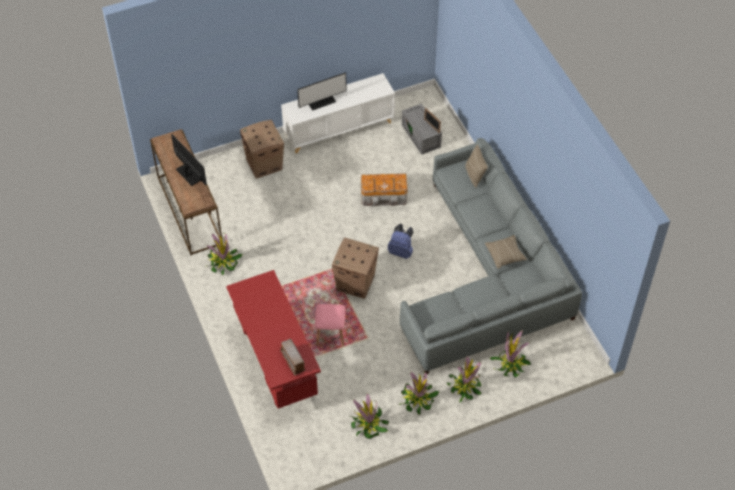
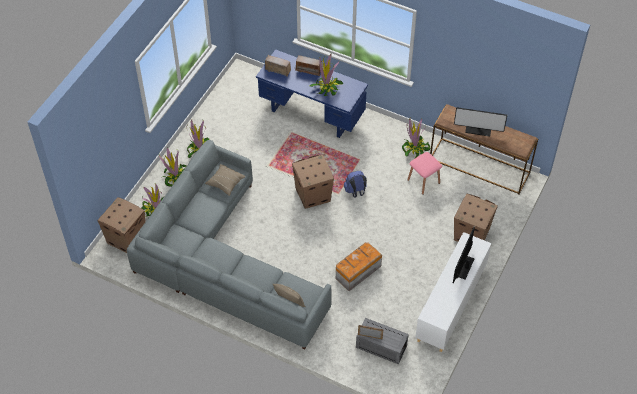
camera: 140 degrees right, 0 degrees up
red desk [226,270,321,409] -> blue desk [256,49,368,138]
pink stool [315,304,345,346] -> pink stool moved to [407,152,442,195]
potted plant [350,394,389,439] -> potted plant moved to [309,53,343,96]
blue backpack [388,224,413,259] -> blue backpack moved to [344,171,367,198]
beige pillow [485,235,527,269] -> beige pillow moved to [205,164,246,196]
none -> cardboard box [97,197,145,253]
none -> radio [295,55,321,76]

